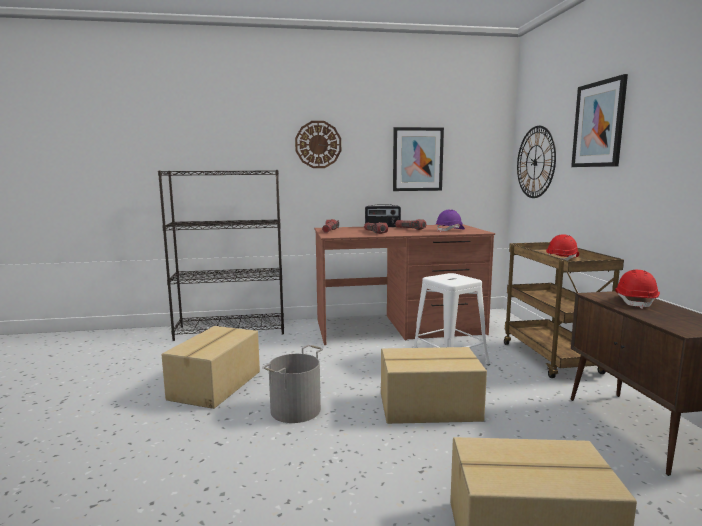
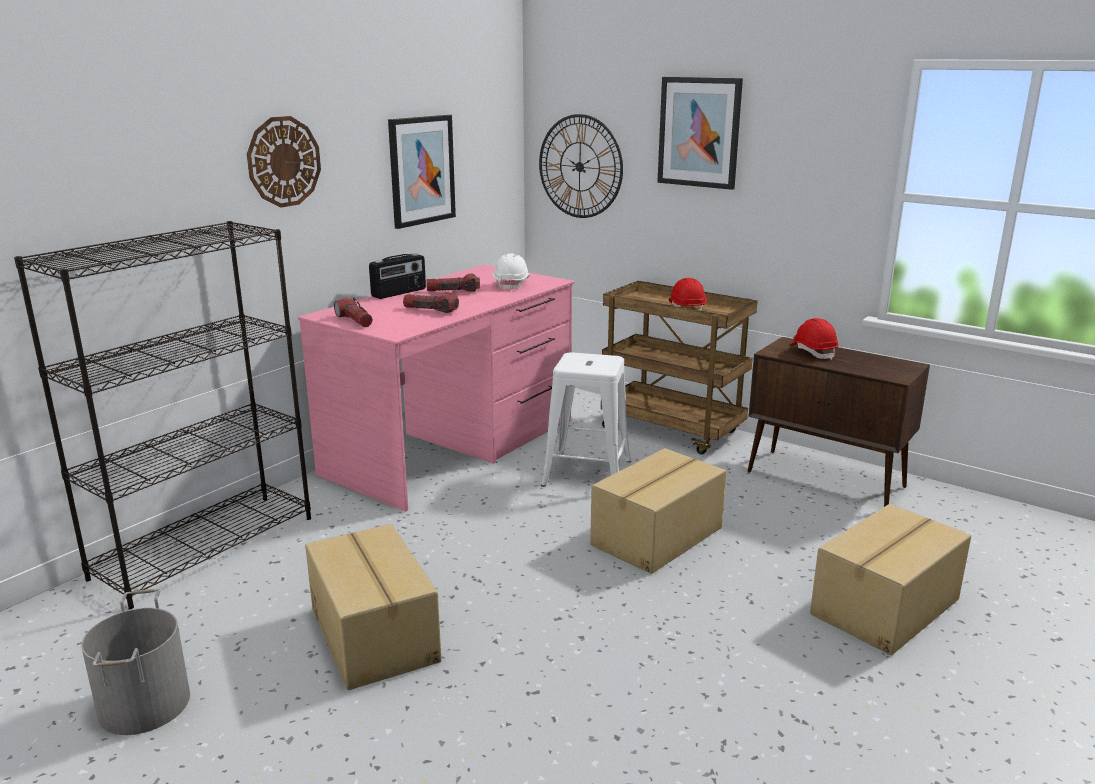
camera: 45 degrees left, 10 degrees up
grey bucket [262,345,323,423] -> grey bucket moved to [81,589,190,735]
brown desk [314,224,495,345] -> pink desk [298,265,575,511]
purple hard hat [436,209,465,232] -> white hard hat [493,253,530,291]

